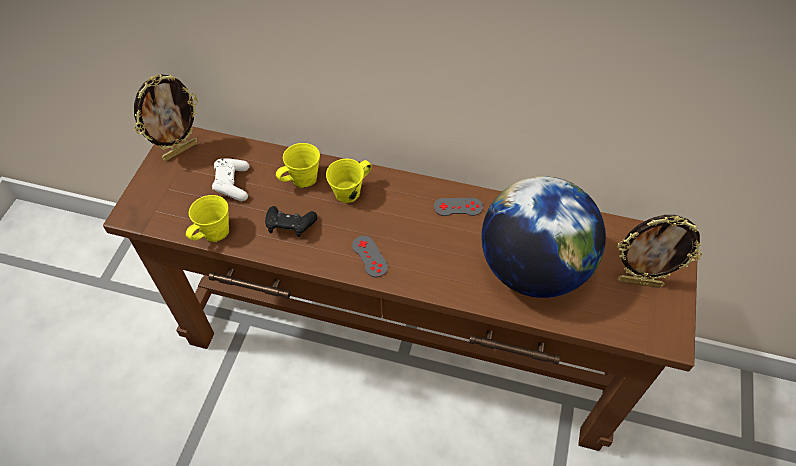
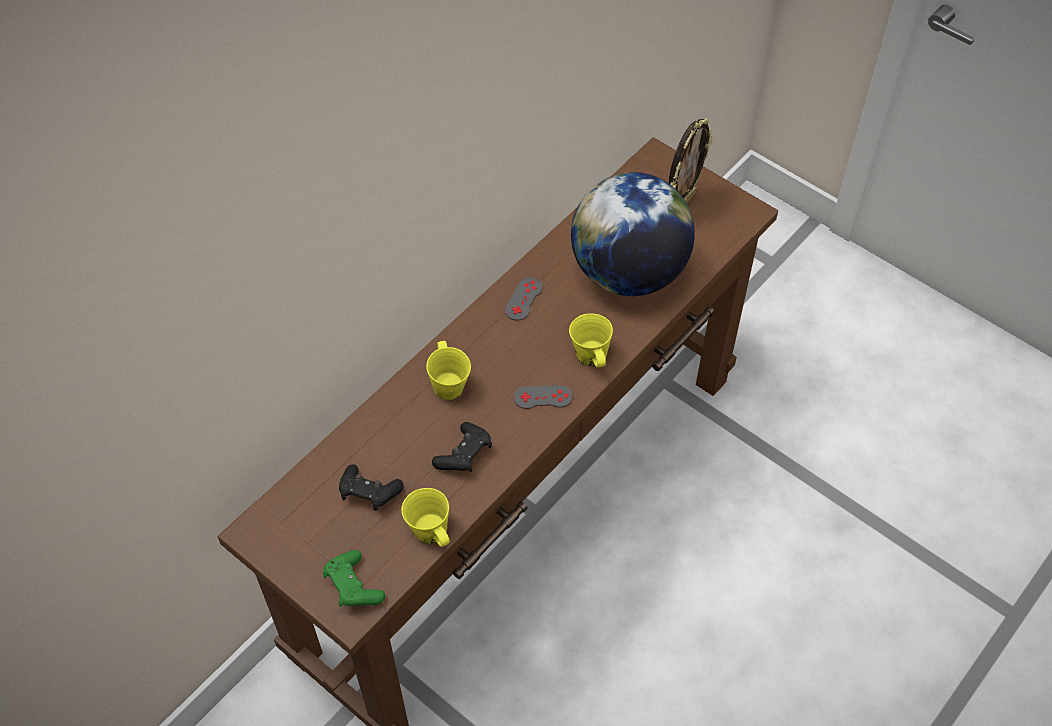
camera: 65 degrees left, 0 degrees up
picture frame [134,74,198,161] -> none
white game controller [212,159,249,201] -> black game controller [339,464,404,511]
yellow mug [276,143,320,188] -> yellow mug moved to [569,313,613,368]
none -> green game controller [323,550,385,607]

